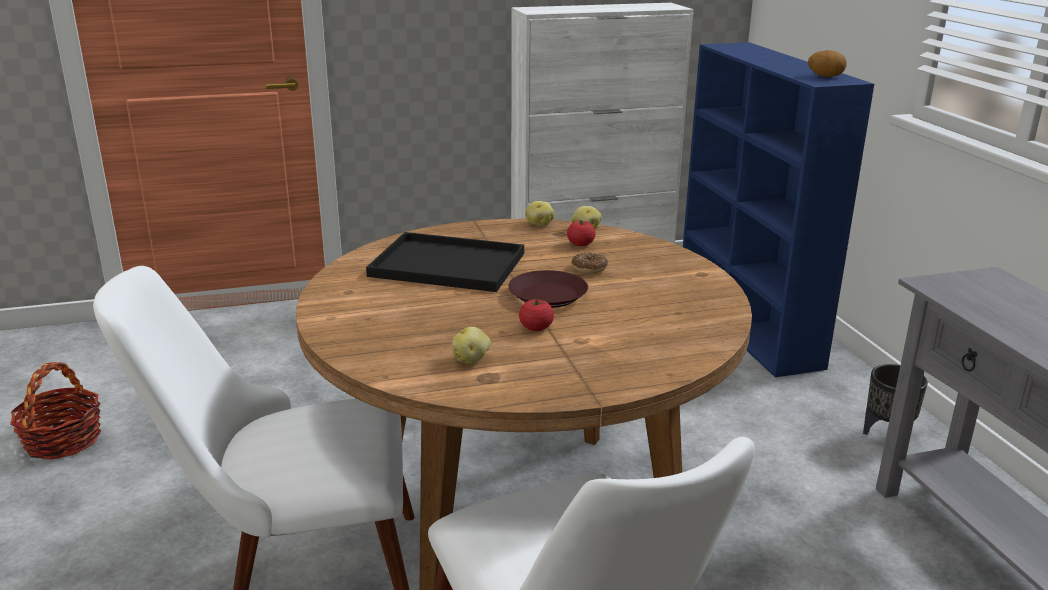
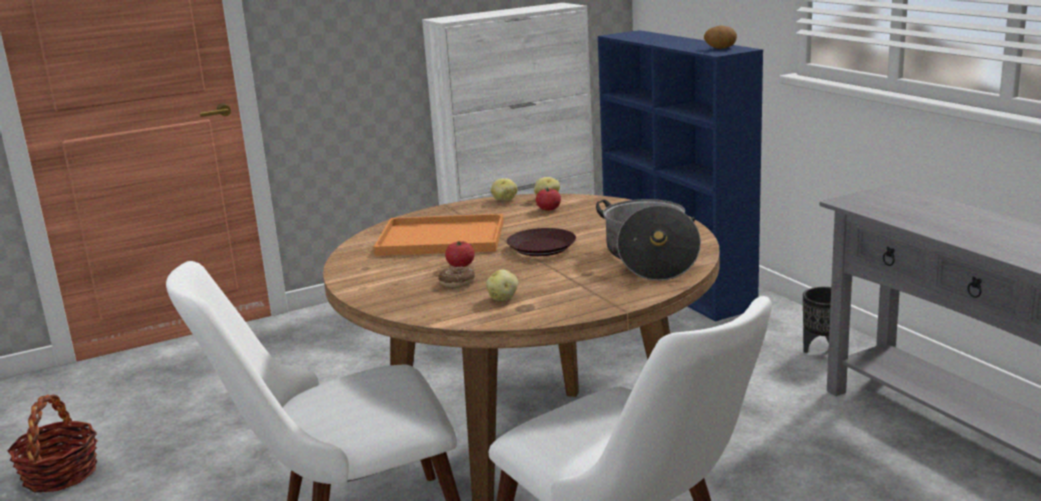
camera: 10 degrees left, 5 degrees down
black tray [366,232,524,292] -> orange tray [374,214,504,256]
tomato [519,299,554,331] -> tomato moved to [445,241,475,267]
donut [572,252,608,274] -> donut moved to [438,267,475,288]
none -> cooking pot [596,199,701,281]

